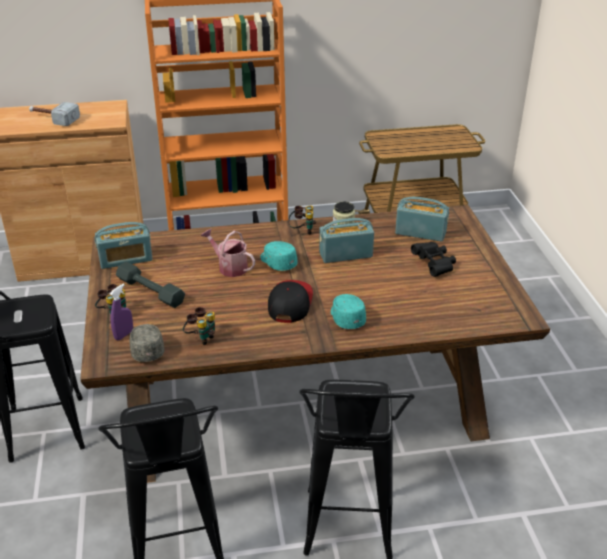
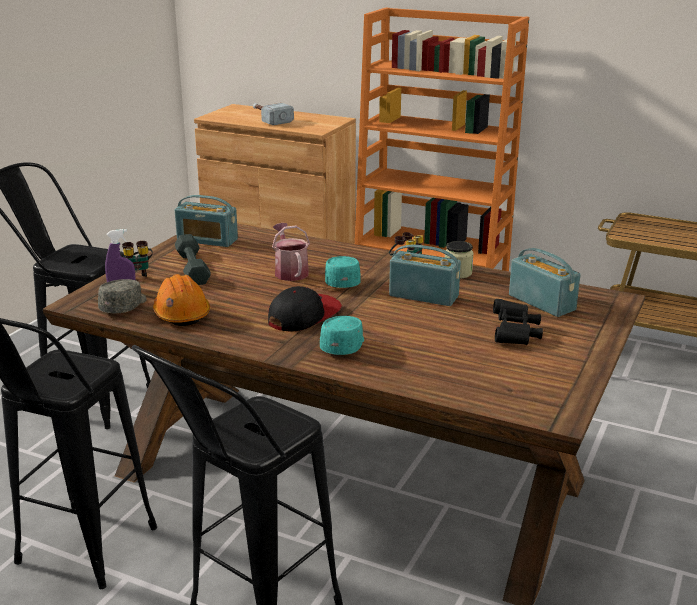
camera: 35 degrees right, 10 degrees down
binoculars [183,307,215,345] -> orange hard hat [153,274,210,326]

